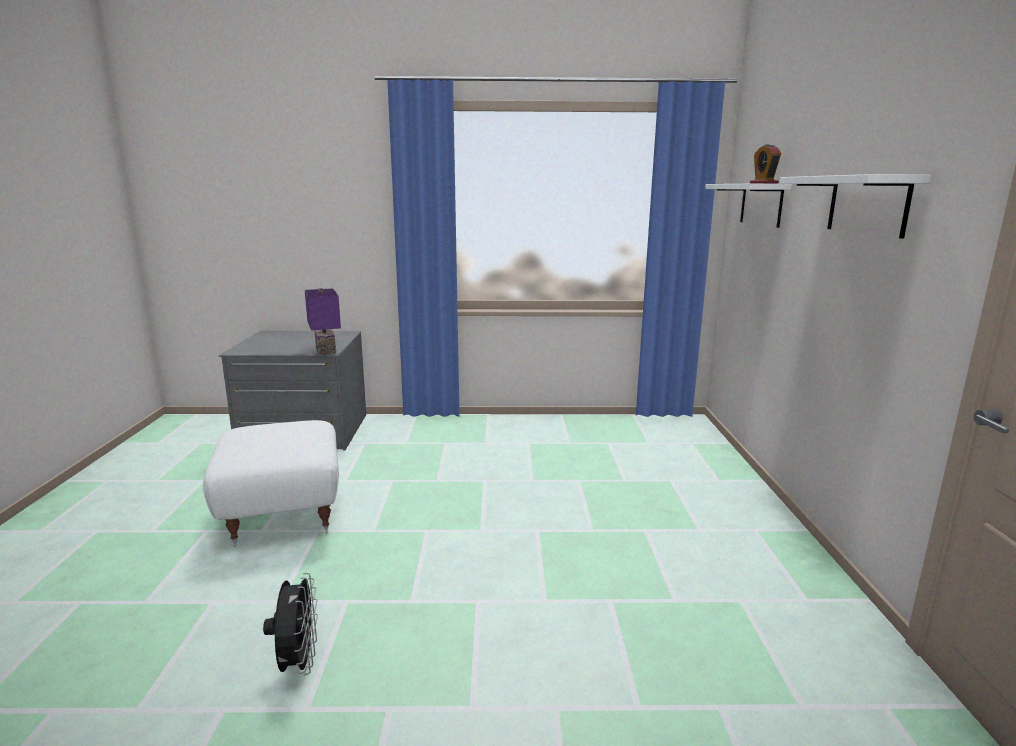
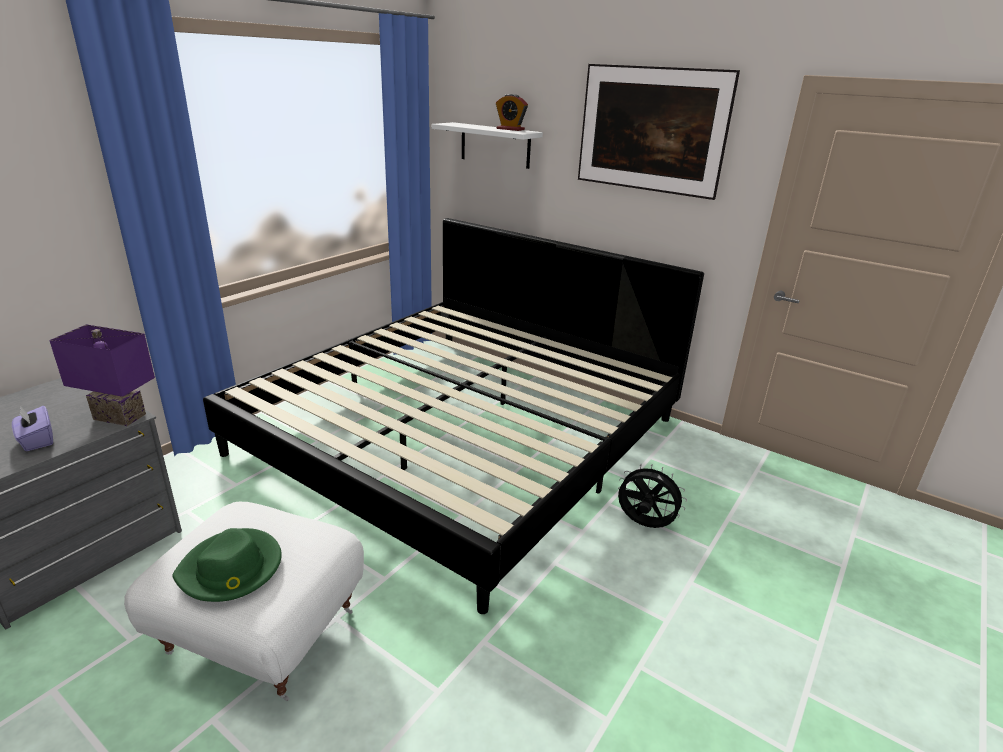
camera: 55 degrees left, 10 degrees up
black fan [263,573,318,675] -> black fan moved to [618,464,687,528]
white shelf [779,174,931,239] -> picture [578,64,740,200]
none -> purple tissue box [12,406,53,451]
none -> green hat [172,528,282,602]
none -> bed [203,218,704,614]

